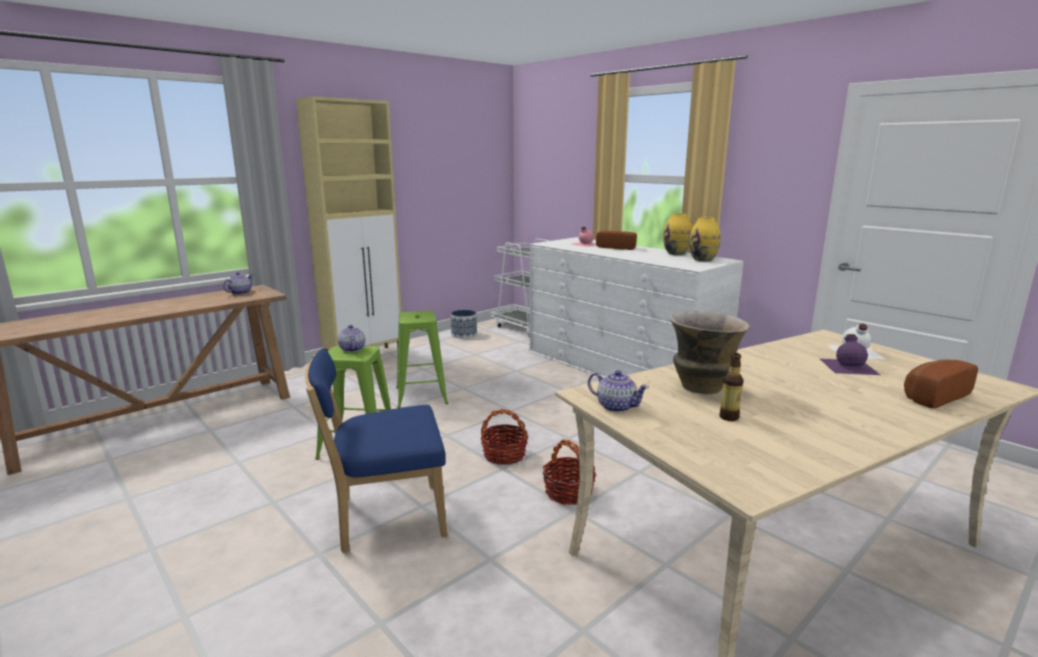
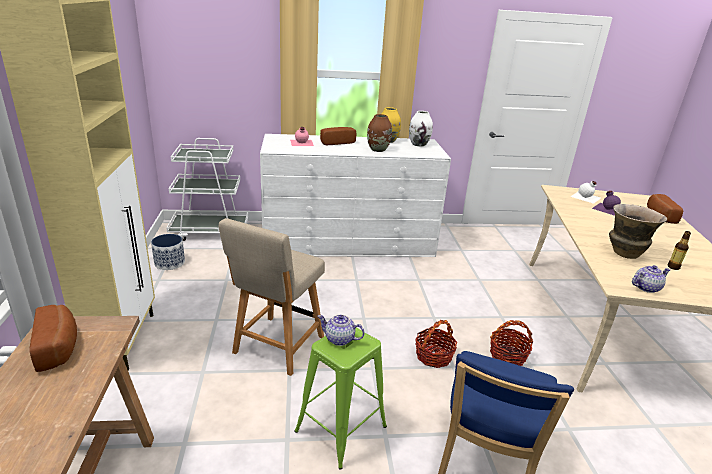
camera: 55 degrees left, 10 degrees up
teapot [223,272,253,295] -> bread [29,305,77,372]
green stool [396,311,448,408] -> beige chair [219,218,325,376]
yellow vase [689,217,721,262] -> white vase [409,111,433,147]
none -> brown vase [367,114,392,152]

